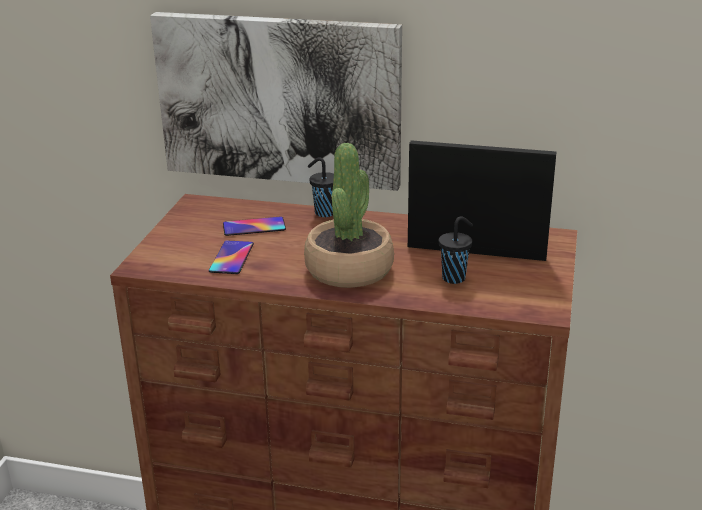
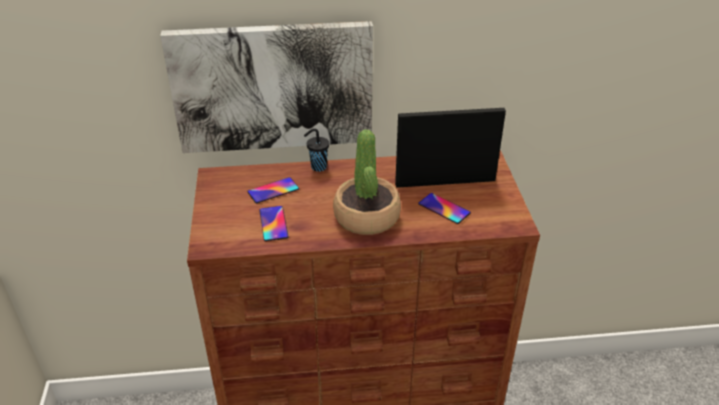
camera: 20 degrees left, 10 degrees up
black cup [439,216,473,284] -> phone [418,193,471,224]

